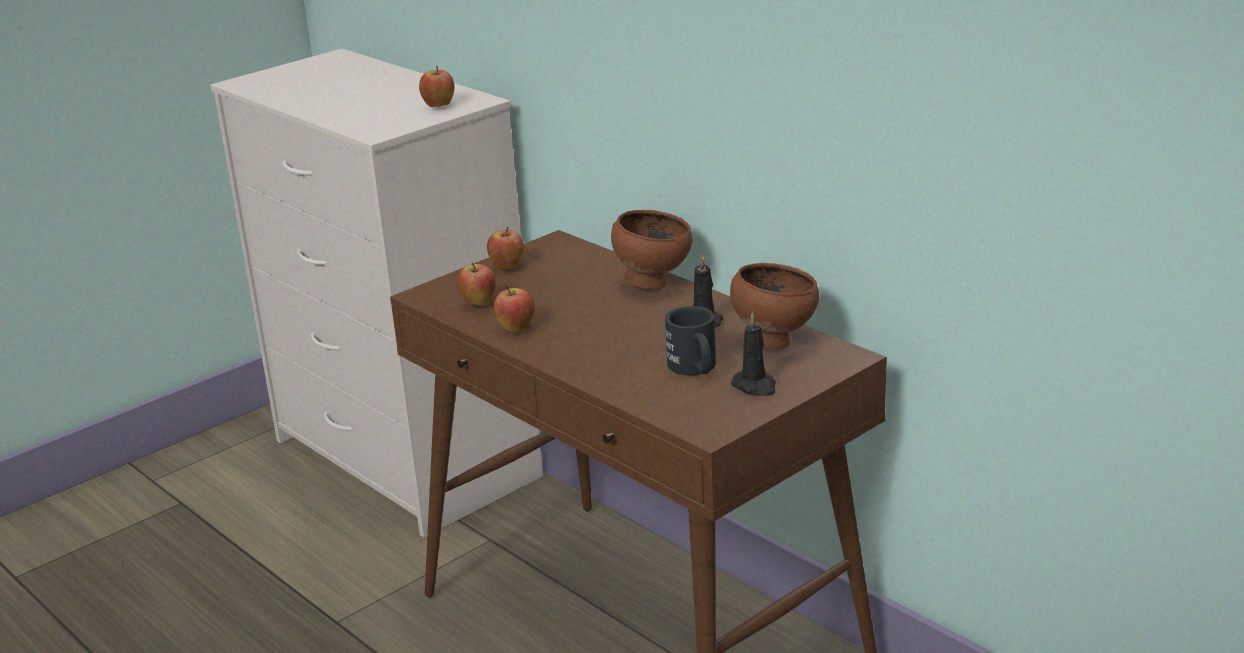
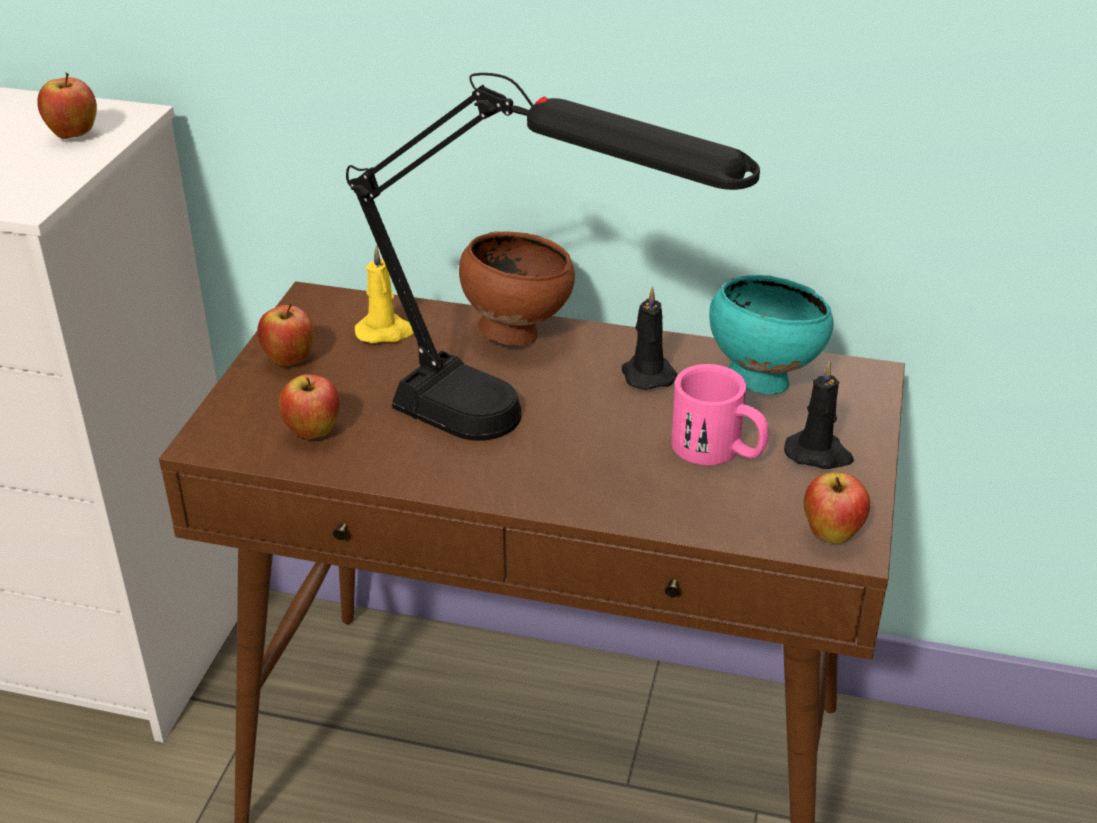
camera: 35 degrees left, 10 degrees up
apple [494,285,535,332] -> apple moved to [804,472,870,544]
black mug [665,306,716,375] -> pink mug [671,364,769,465]
brown bowl [730,262,819,349] -> turquoise bowl [709,275,834,394]
none -> black table lamp [346,73,760,441]
none -> yellow candle [355,245,414,343]

